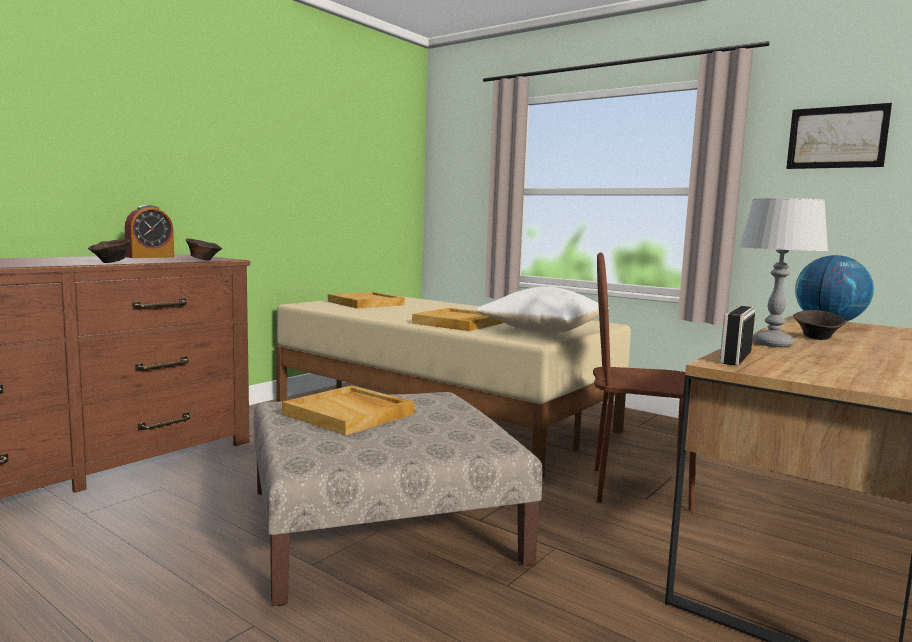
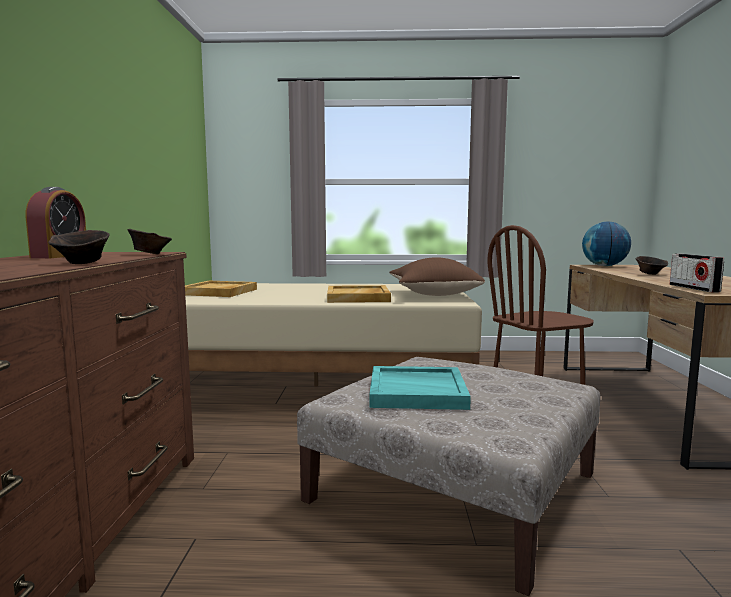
camera: 35 degrees left, 0 degrees up
beige tray [282,385,414,436] -> turquoise tray [369,366,471,410]
white pillow [476,286,609,333] -> brown pillow [389,257,485,296]
grey table lamp [739,198,828,347] -> none
picture [786,103,892,169] -> none

